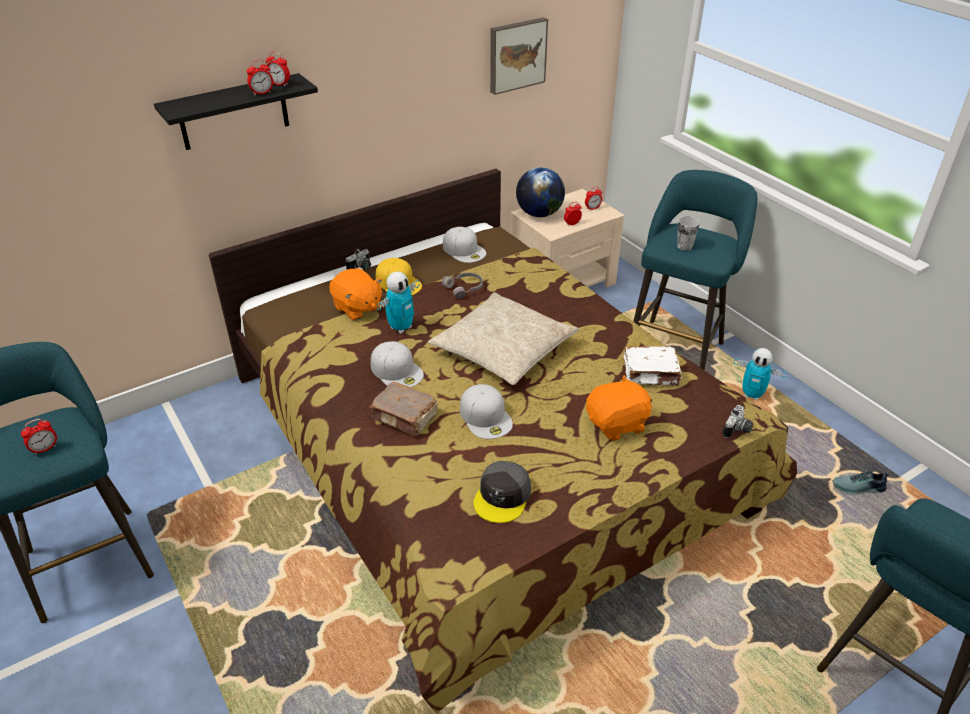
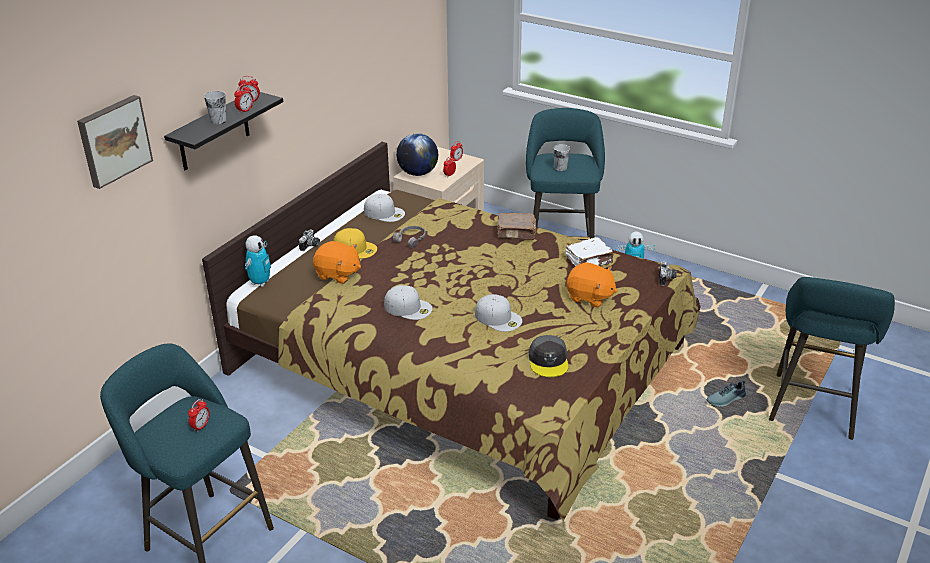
camera: 25 degrees left, 5 degrees down
brown book [369,382,438,437] -> brown book moved to [497,213,536,240]
toy robot [377,271,419,334] -> toy robot moved to [245,235,271,287]
beige pillow [428,292,579,385] -> none
picture [490,17,548,95] -> picture moved to [77,95,153,189]
orange plush toy [586,375,652,441] -> orange plush toy turned 75 degrees clockwise [567,262,617,308]
shoe [832,470,889,495] -> shoe moved to [706,380,746,407]
none -> cup [204,91,227,125]

